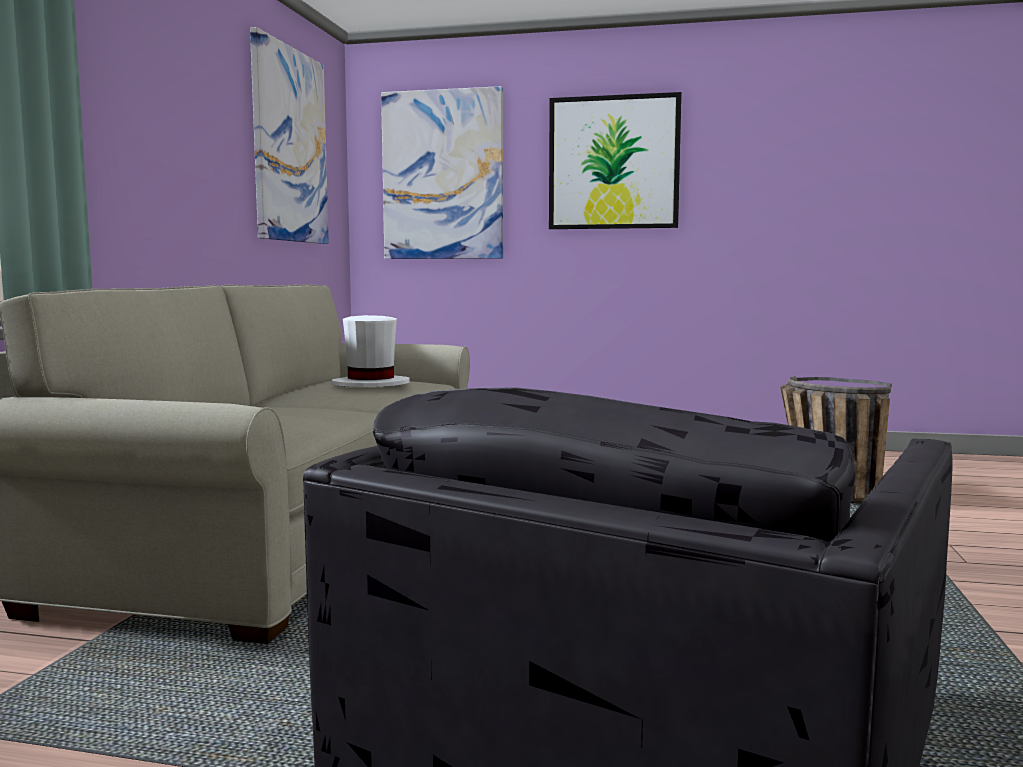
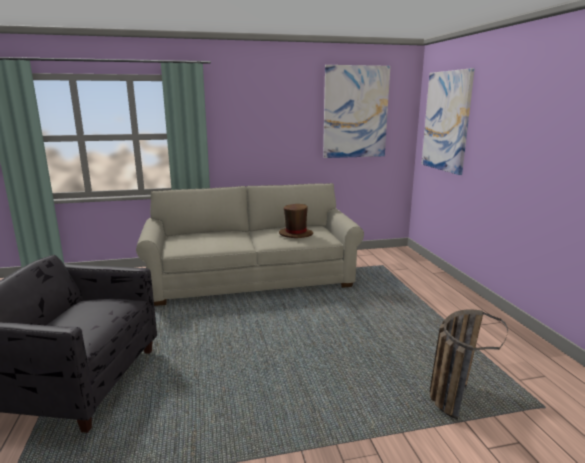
camera: 65 degrees right, 10 degrees up
white hat [332,315,410,387] -> brown hat [279,204,313,238]
picture [549,92,682,229] -> none

